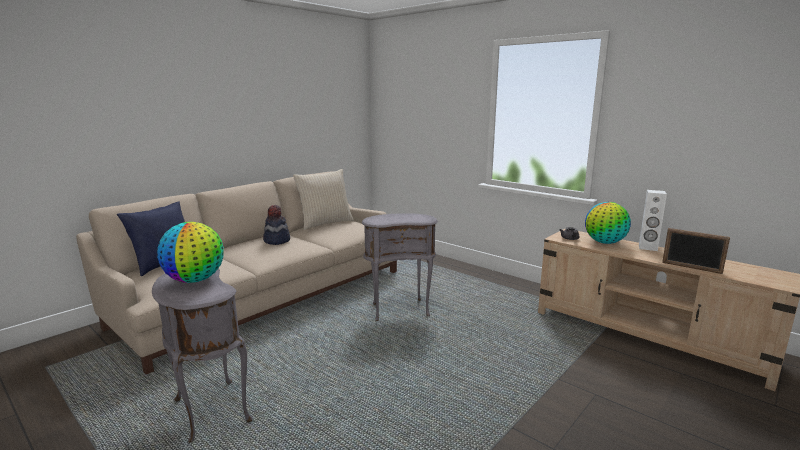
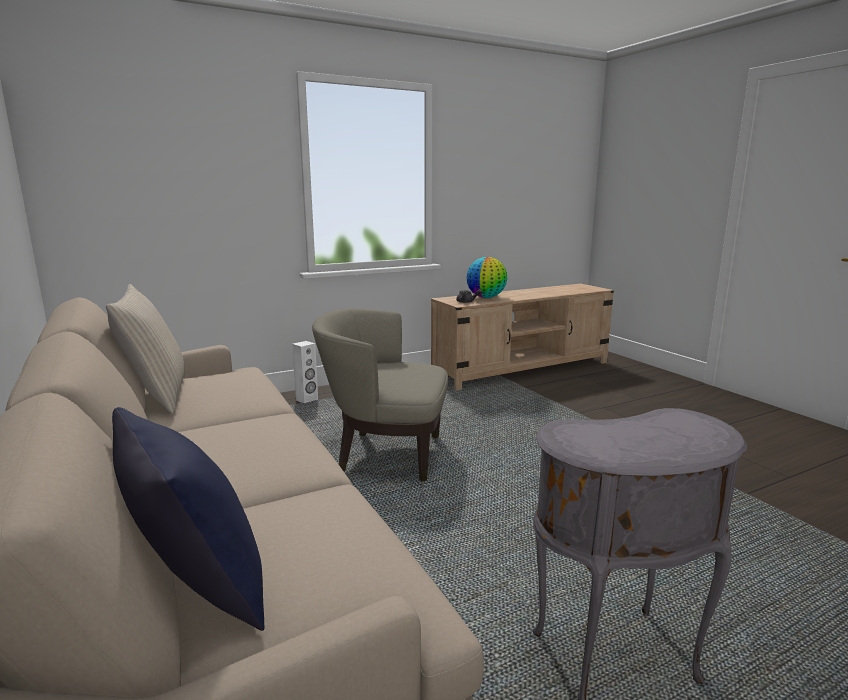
camera: 70 degrees left, 0 degrees up
globe [157,222,224,283] -> none
hat [263,205,290,245] -> none
grey side table [362,213,438,321] -> beige armchair [312,308,448,482]
white speaker [639,190,667,251] -> white speaker moved to [292,341,318,403]
picture frame [662,228,730,274] -> none

